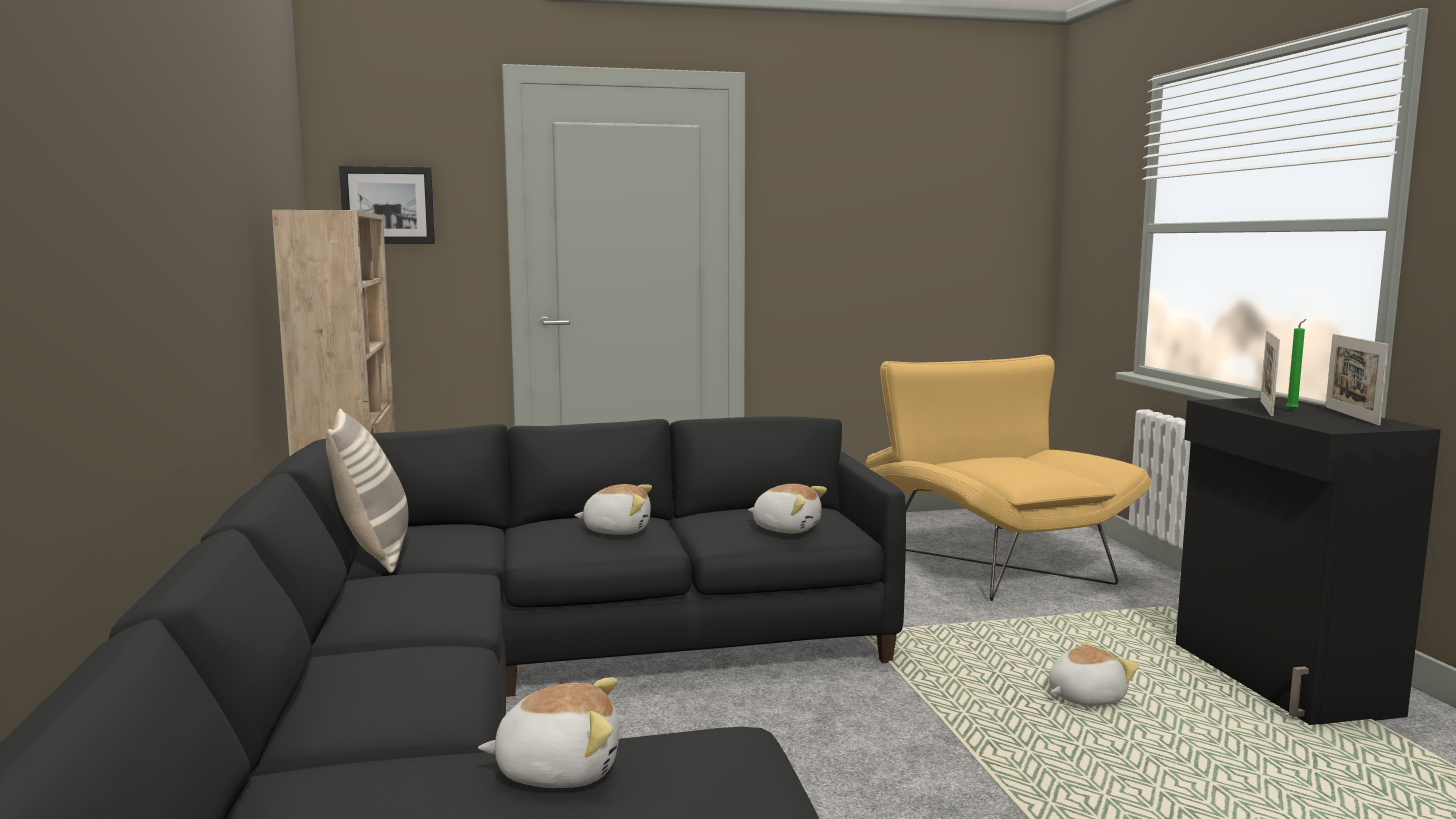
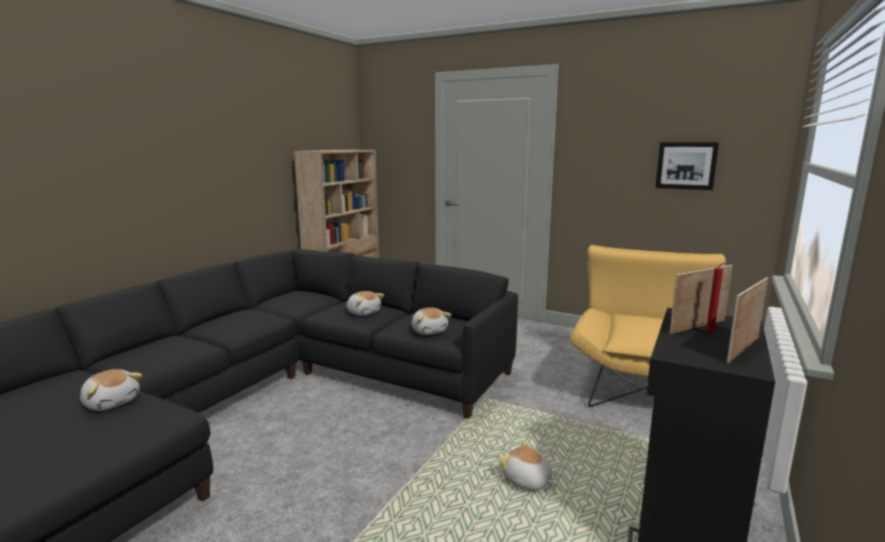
camera: 40 degrees right, 5 degrees up
pillow [326,408,409,573] -> none
picture [339,166,435,244] -> picture moved to [655,142,719,190]
plush toy [1048,641,1139,706] -> plush toy turned 150 degrees counterclockwise [499,440,554,490]
green candle [1286,319,1306,411] -> red candle [705,261,729,333]

